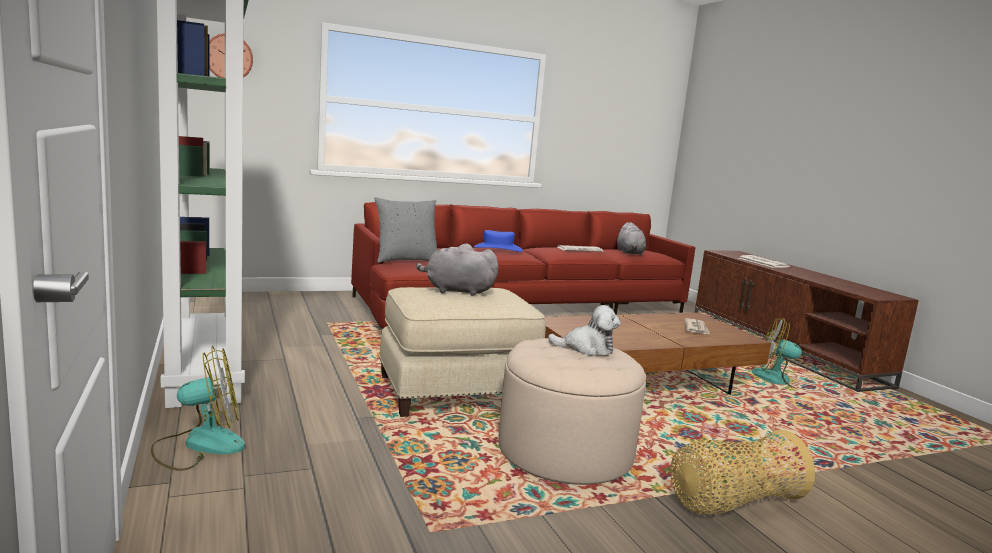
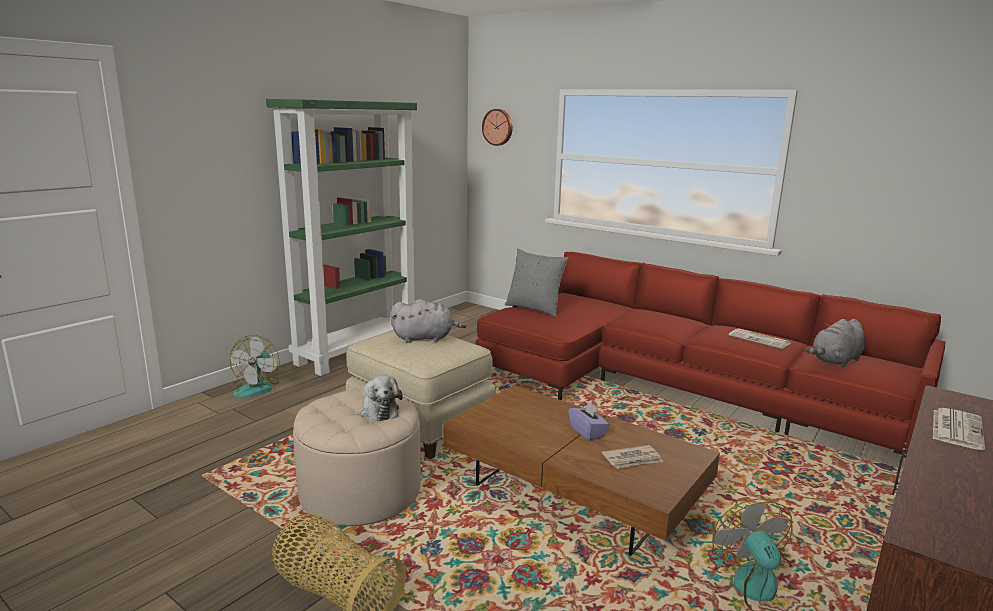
camera: 60 degrees right, 5 degrees up
fan [151,346,245,471] -> fan turned 60 degrees clockwise [230,335,279,398]
grey plush toy [416,244,498,296] -> grey plush toy turned 105 degrees clockwise [390,299,466,343]
blue hat [474,230,523,252] -> none
none -> purple tissue box [568,401,609,441]

